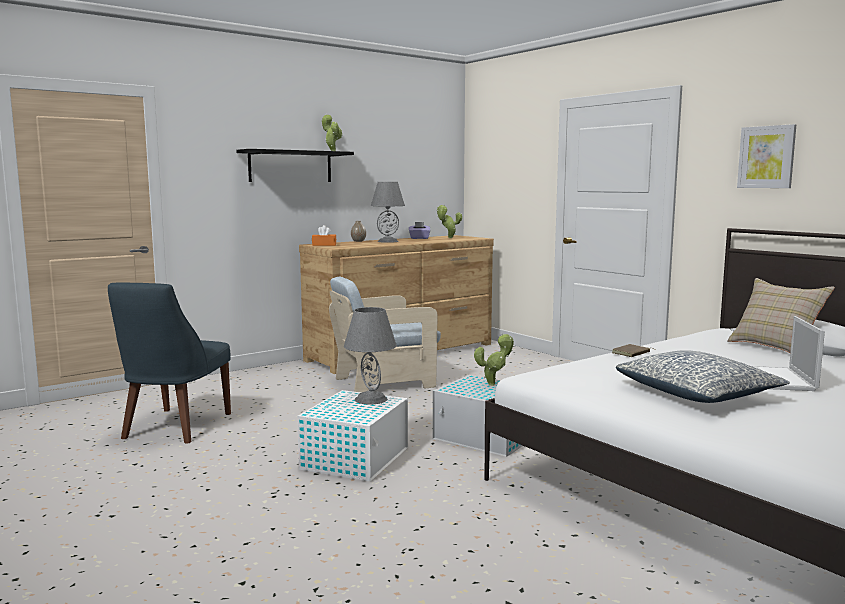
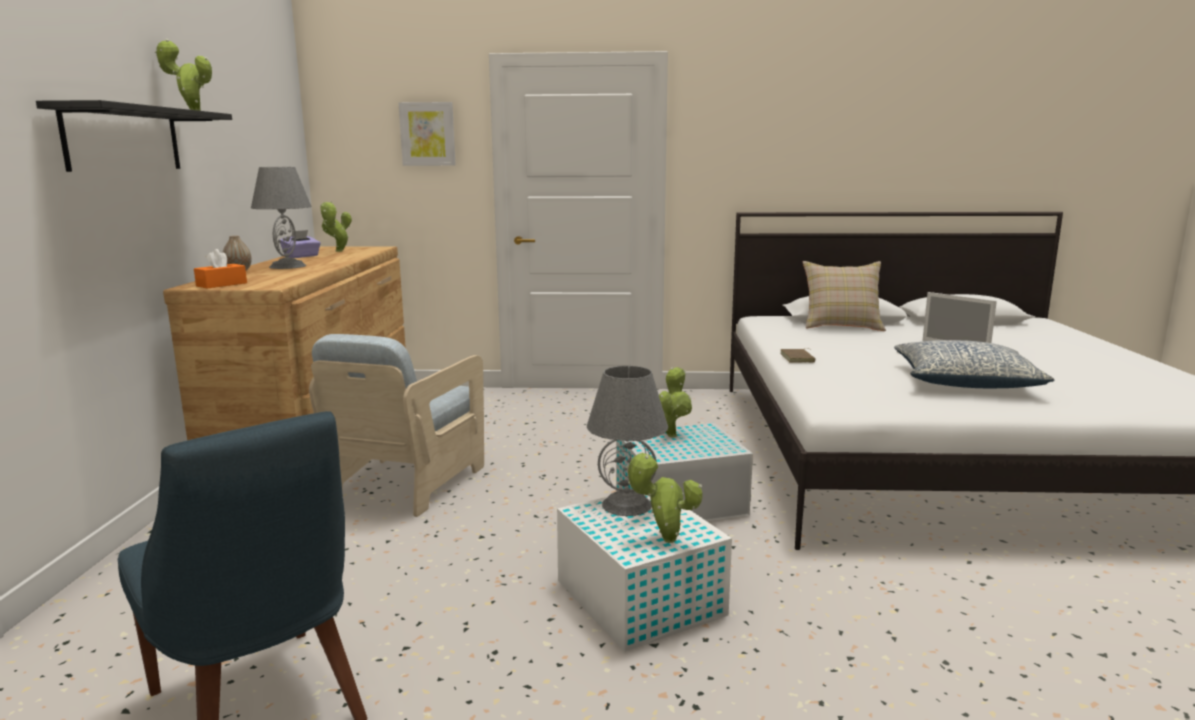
camera: 50 degrees left, 5 degrees up
picture [737,124,796,188] -> picture moved to [399,102,456,166]
none -> potted plant [626,453,702,543]

